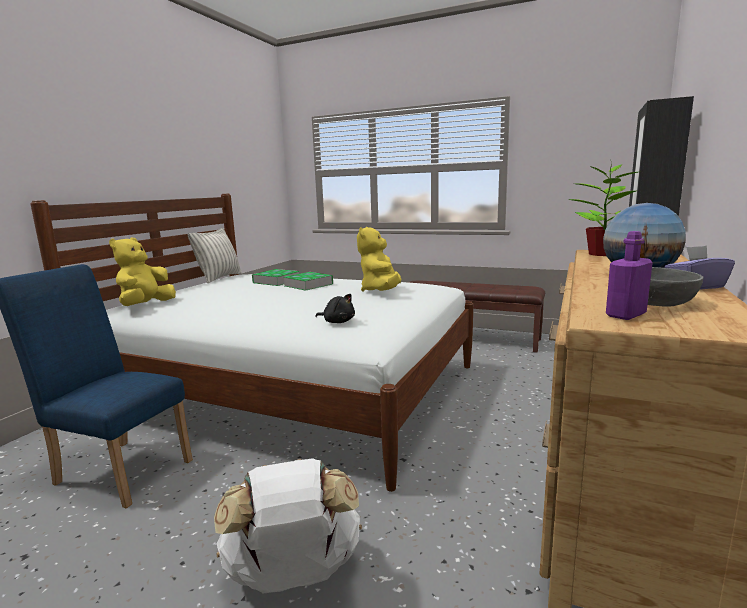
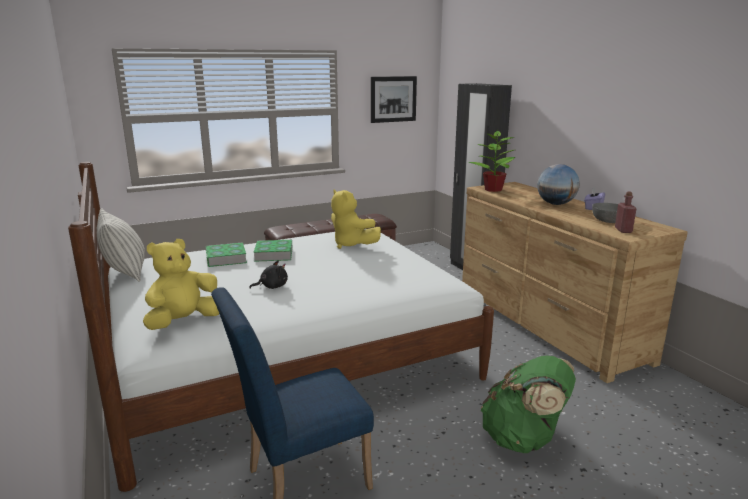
camera: 50 degrees left, 5 degrees up
yellow plush toy [109,238,176,306] -> yellow plush toy turned 75 degrees clockwise [143,239,219,330]
white backpack [214,458,362,594] -> green backpack [481,356,576,453]
black plush toy [315,294,355,323] -> black plush toy moved to [249,261,288,289]
purple bottle [606,231,653,320] -> red bottle [615,192,637,233]
none -> picture [371,76,417,123]

